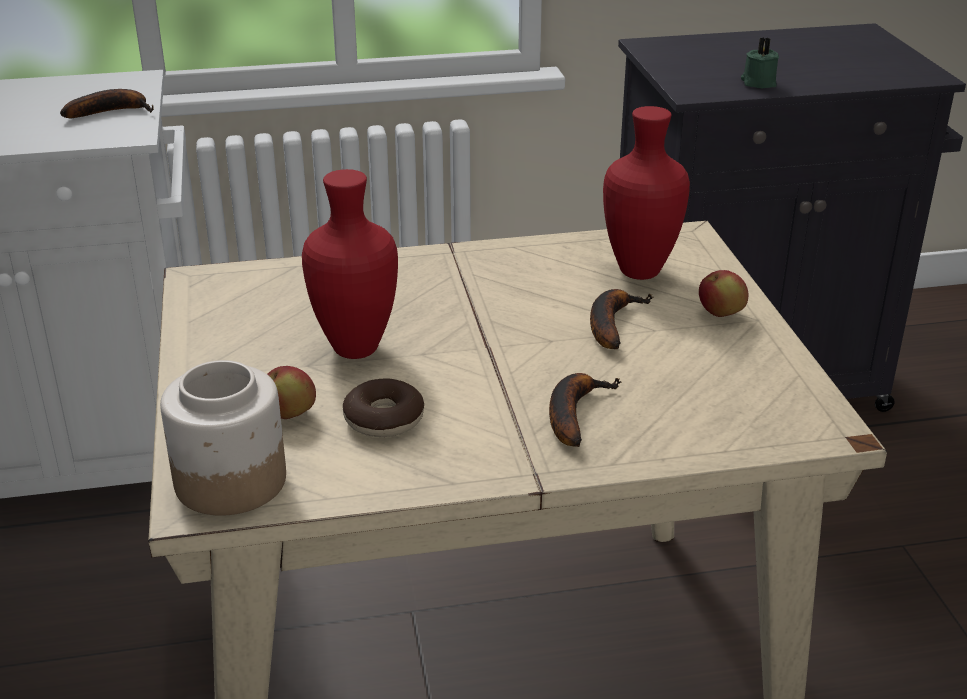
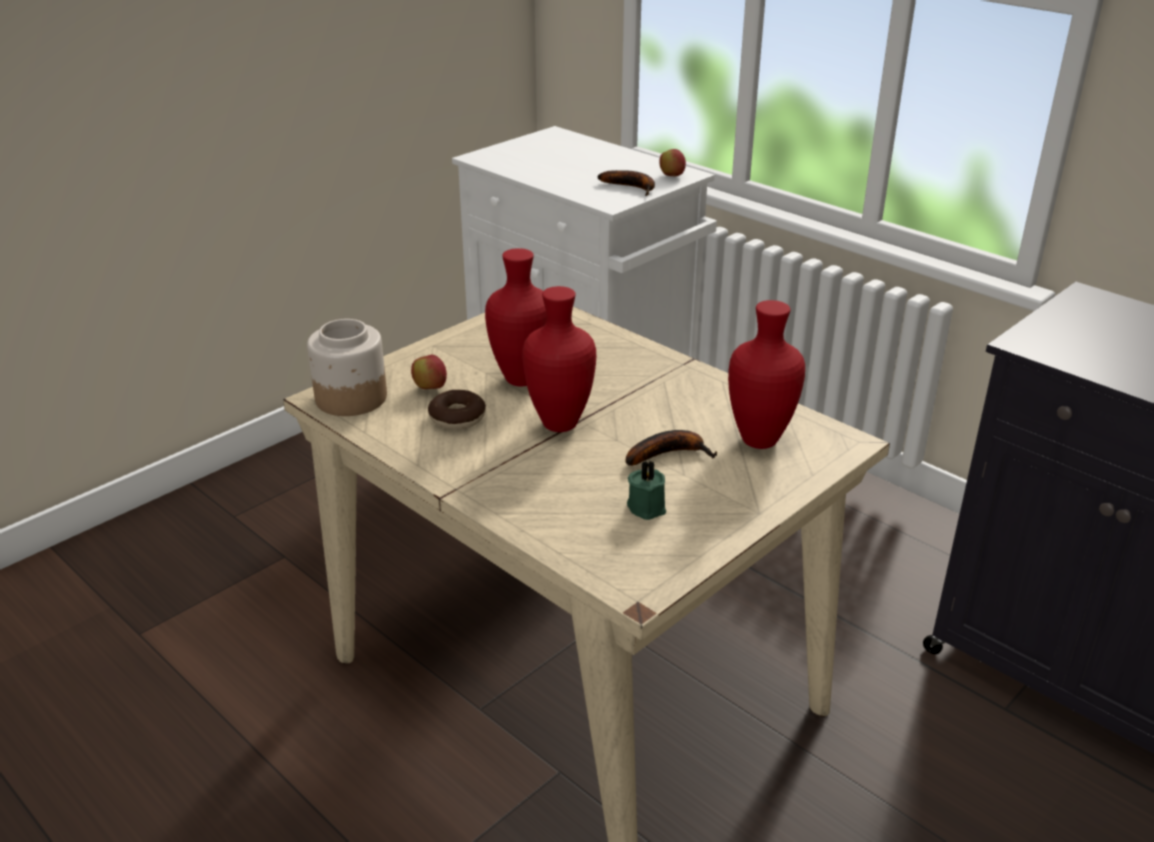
camera: 55 degrees right, 0 degrees up
banana [549,373,622,447] -> none
apple [699,270,748,317] -> apple moved to [659,149,686,176]
green candle [741,37,779,88] -> green candle moved to [627,460,666,520]
none -> red vase [522,286,596,432]

